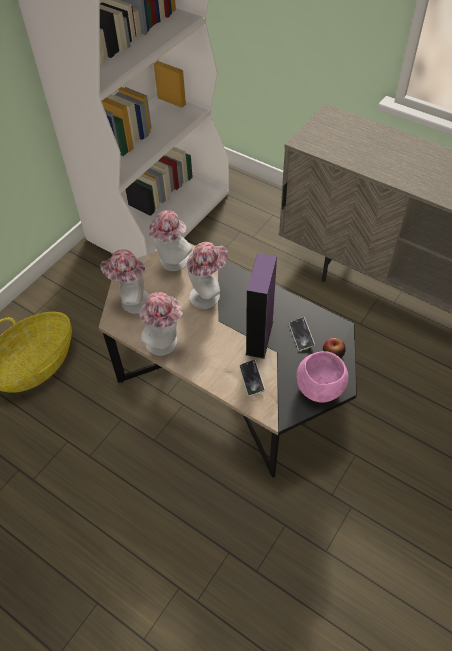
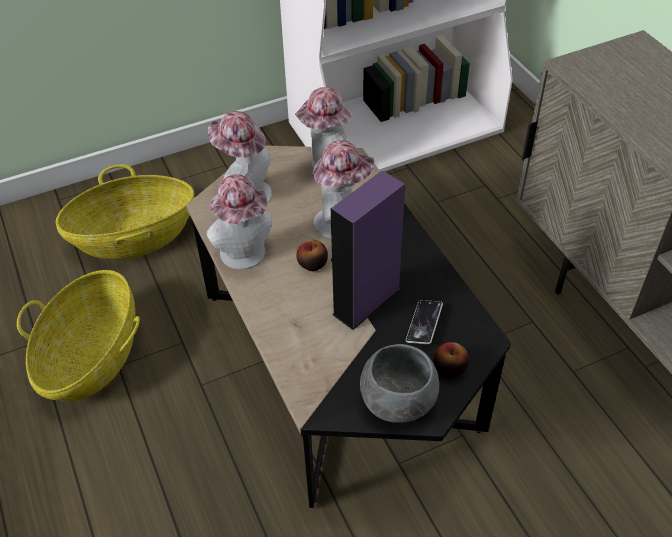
camera: 30 degrees right, 5 degrees down
phone [239,360,265,396] -> none
pink bowl [297,351,348,403] -> grey bowl [360,344,439,423]
none -> basket [17,270,140,401]
none -> apple [296,240,328,271]

